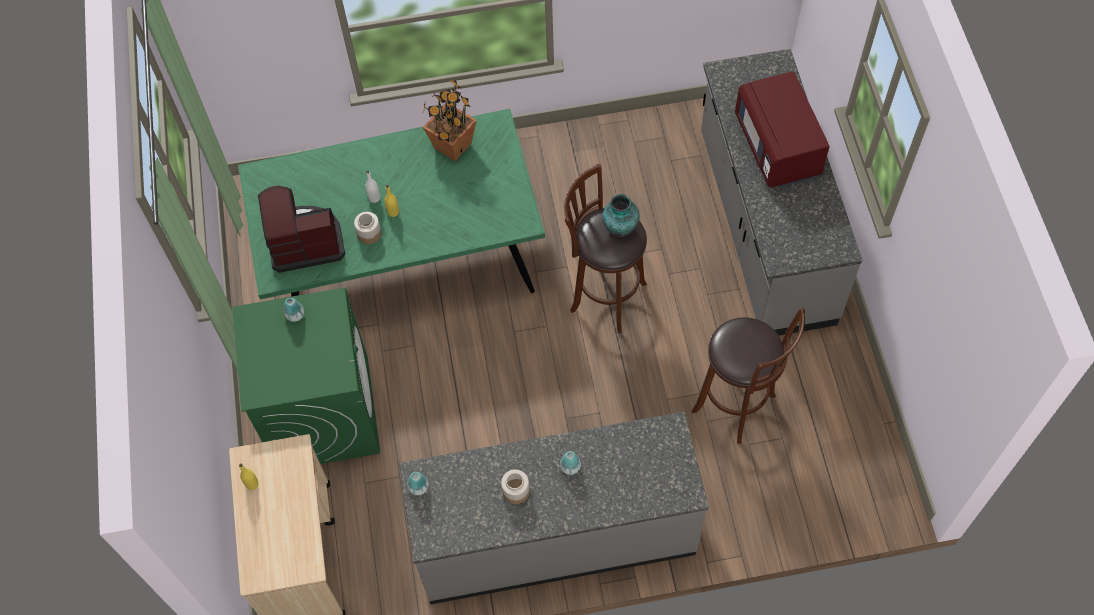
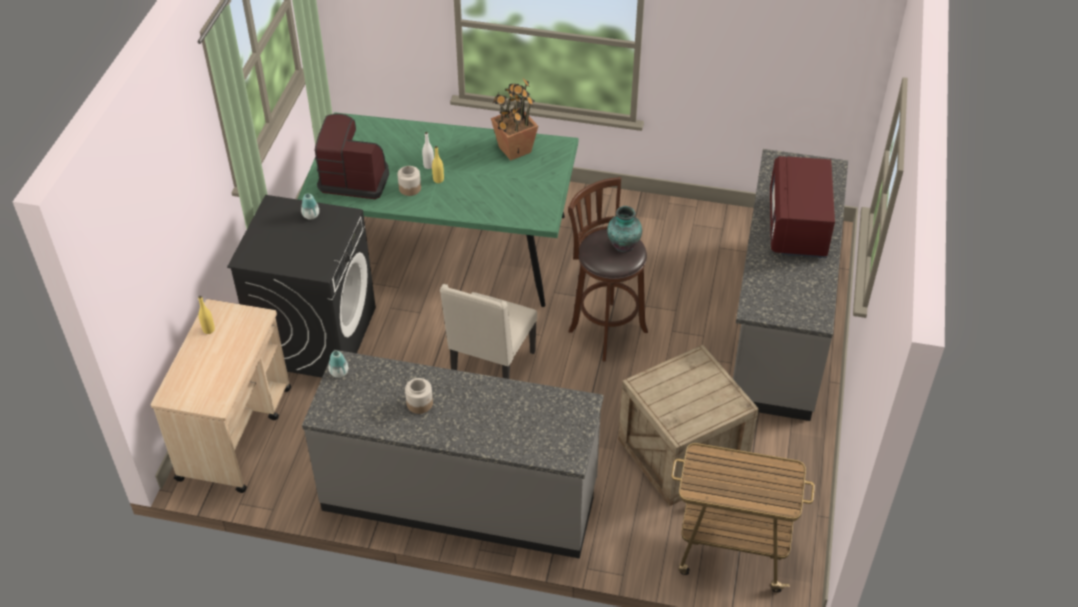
camera: 20 degrees right, 15 degrees down
green washing machine [232,288,380,464] -> black washing machine [227,195,376,378]
vase [560,451,581,475] -> none
brown stool [692,308,805,444] -> crate [618,345,759,506]
none -> beige chair [440,284,537,379]
none -> cart [671,443,815,592]

